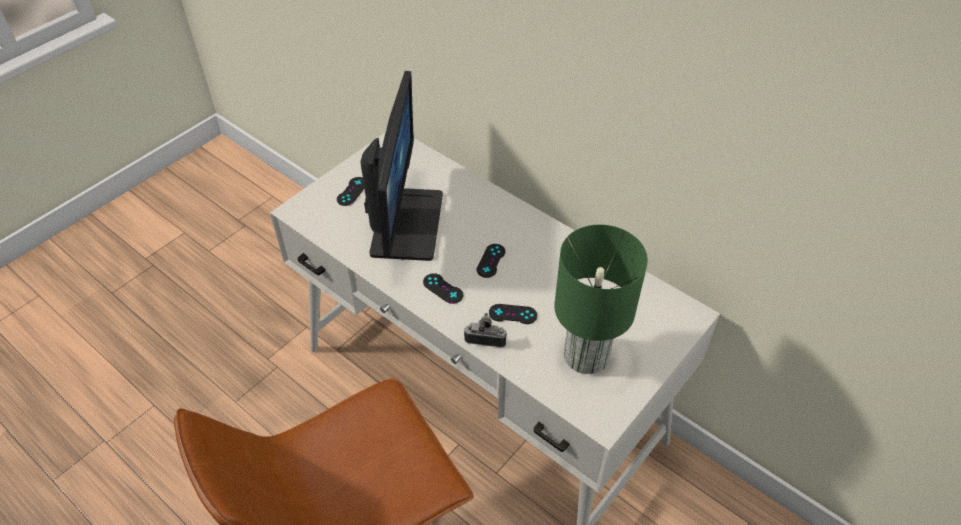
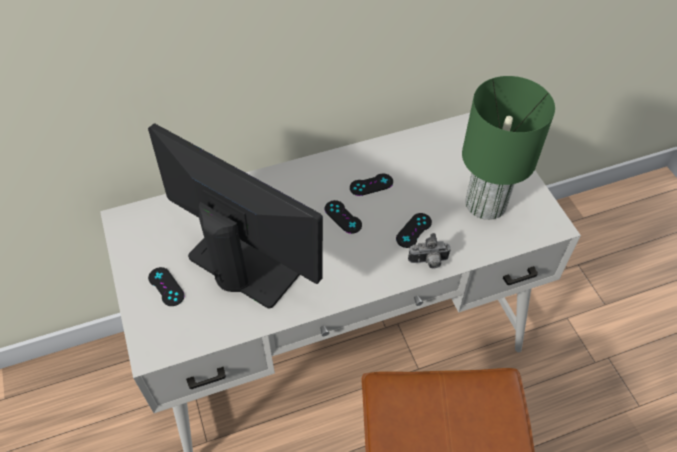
camera: 60 degrees left, 5 degrees up
black game controller [423,273,463,304] -> black game controller moved to [350,174,393,196]
camera [464,313,507,348] -> camera turned 135 degrees counterclockwise [408,233,451,269]

